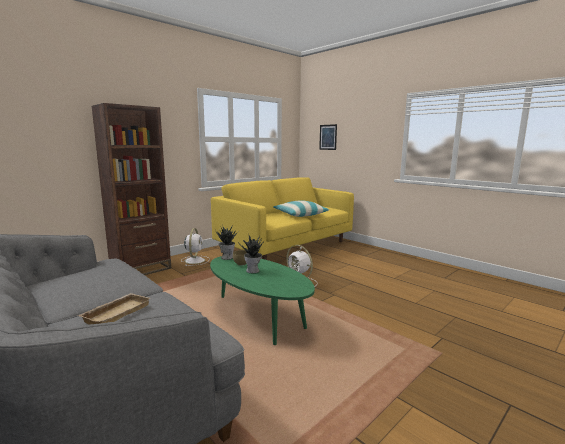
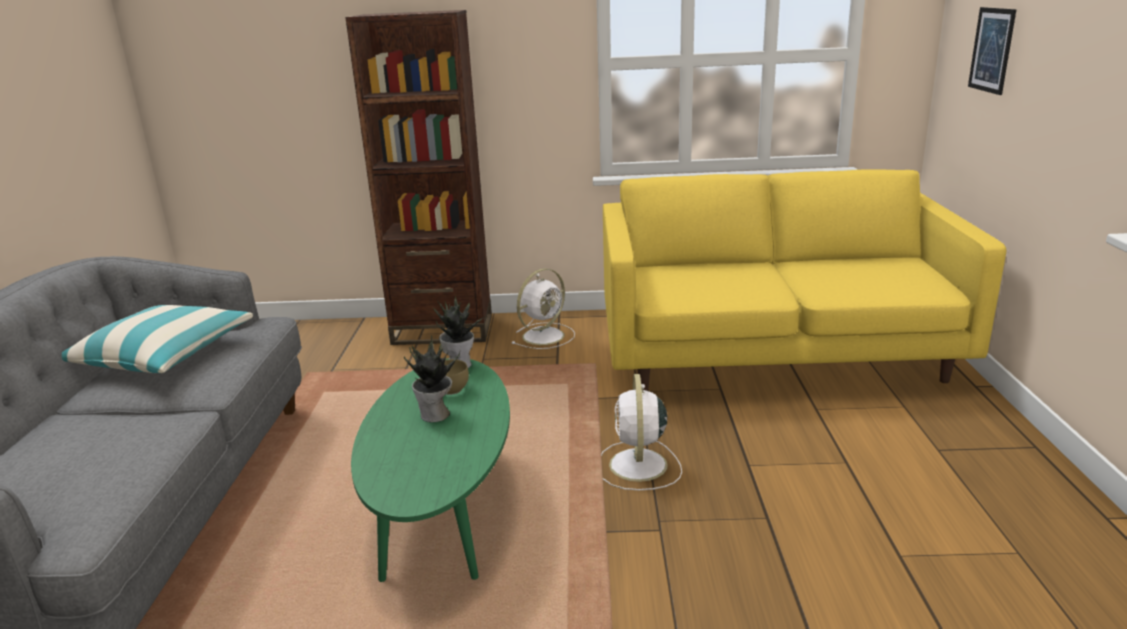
camera: 45 degrees right, 10 degrees up
beige tray [78,293,150,325] -> none
pillow [273,200,329,217] -> pillow moved to [62,305,253,373]

